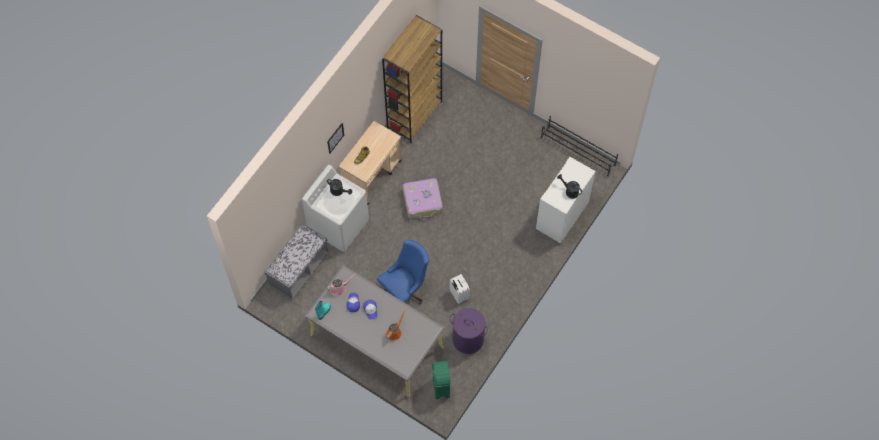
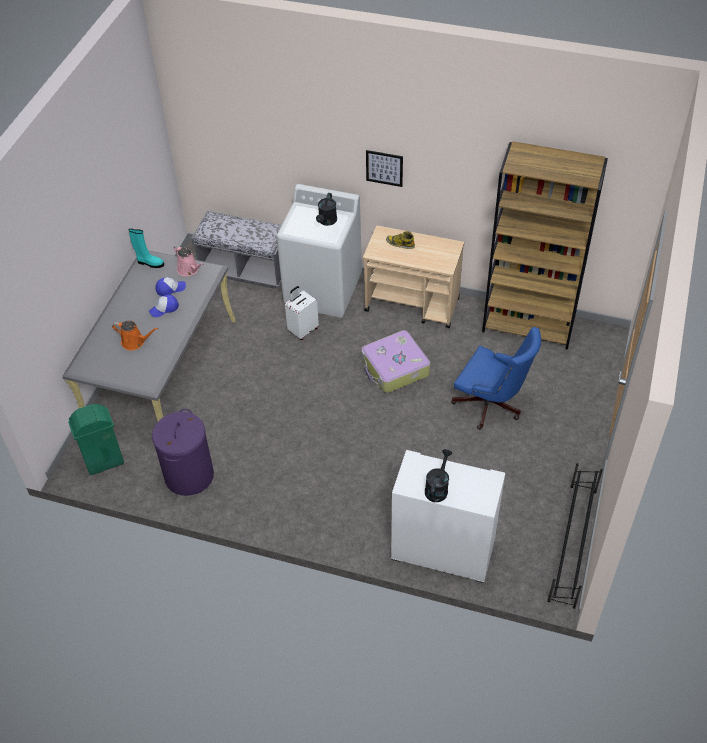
camera: 75 degrees right, 15 degrees down
blue office chair [377,239,429,304] -> blue office chair moved to [451,327,541,430]
white suitcase [450,274,470,304] -> white suitcase moved to [285,286,319,340]

